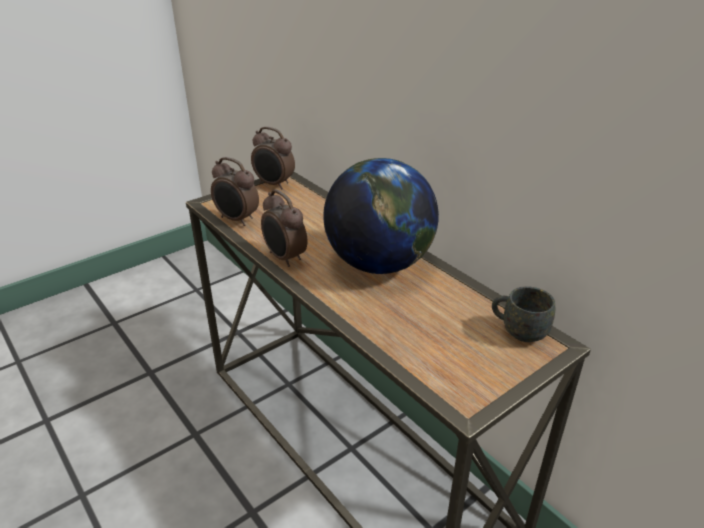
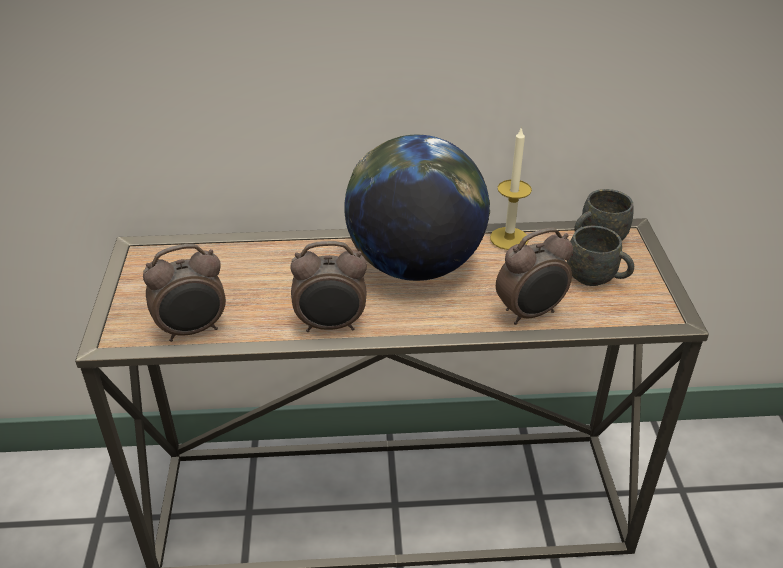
camera: 55 degrees left, 5 degrees up
alarm clock [251,127,295,189] -> alarm clock moved to [496,228,573,325]
none -> candle [490,126,532,250]
none -> grey mug [567,226,634,286]

